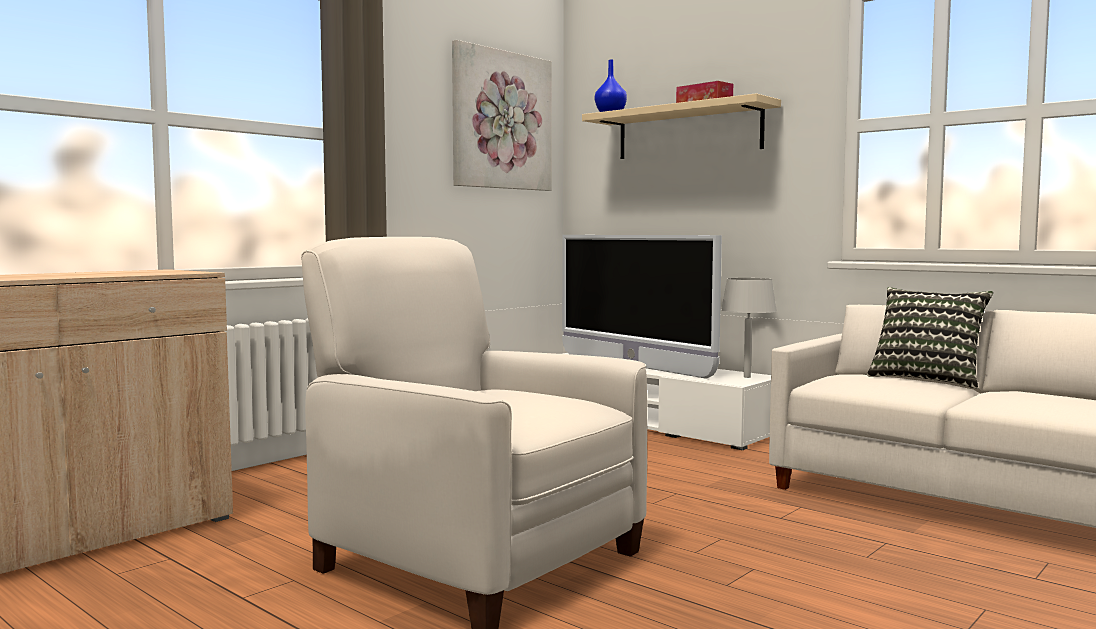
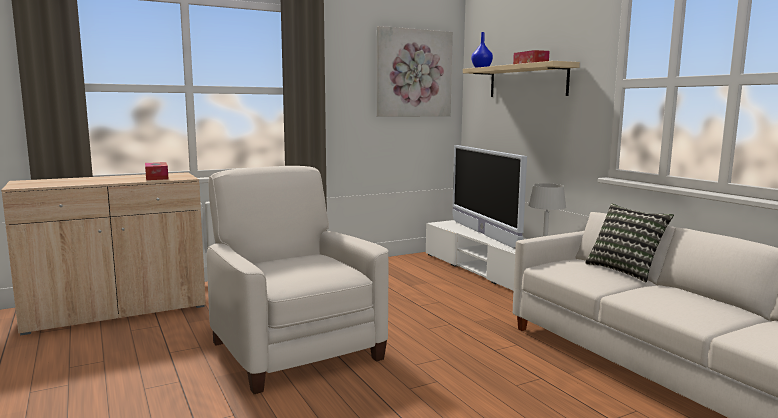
camera: 20 degrees right, 5 degrees up
none -> tissue box [145,162,169,180]

